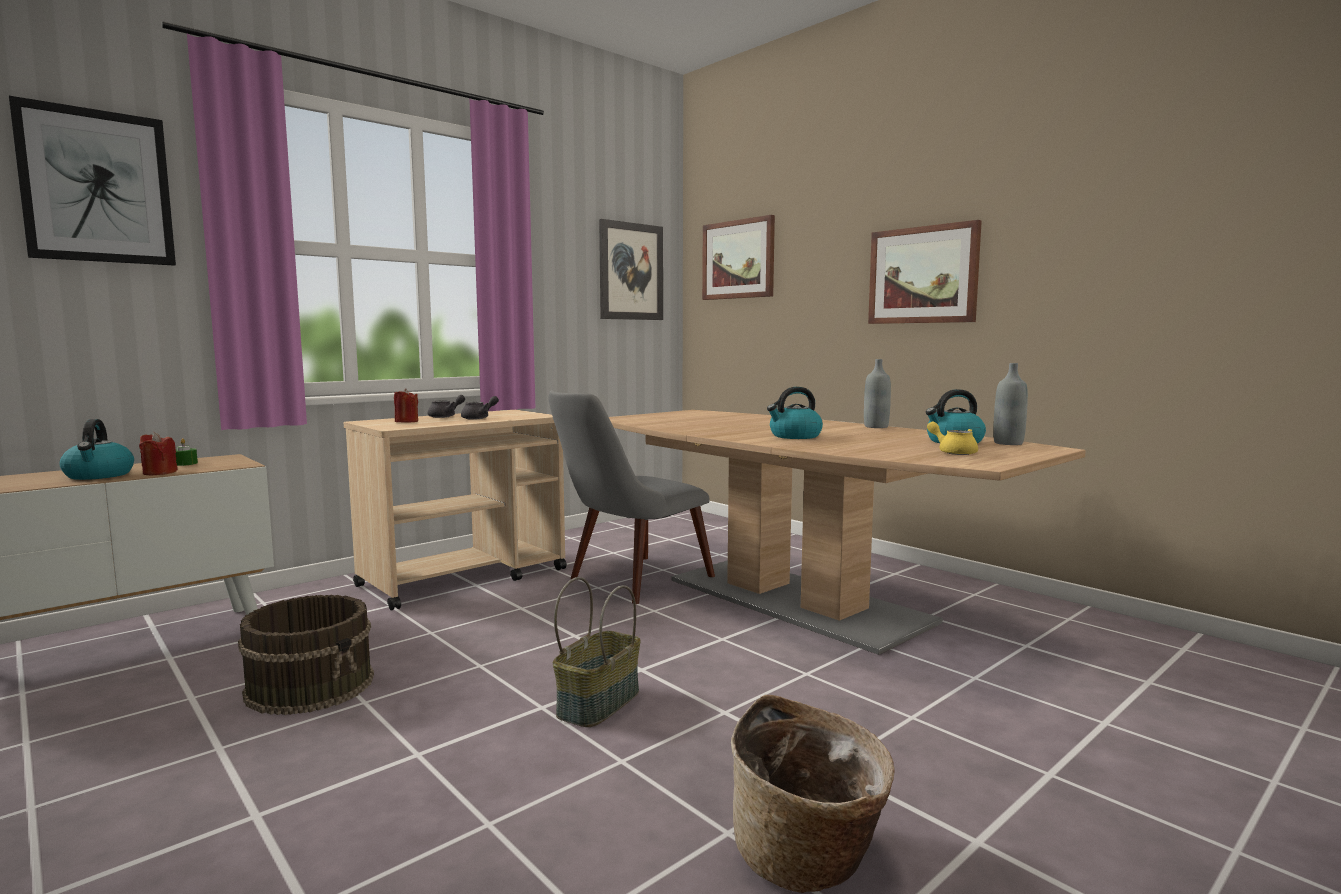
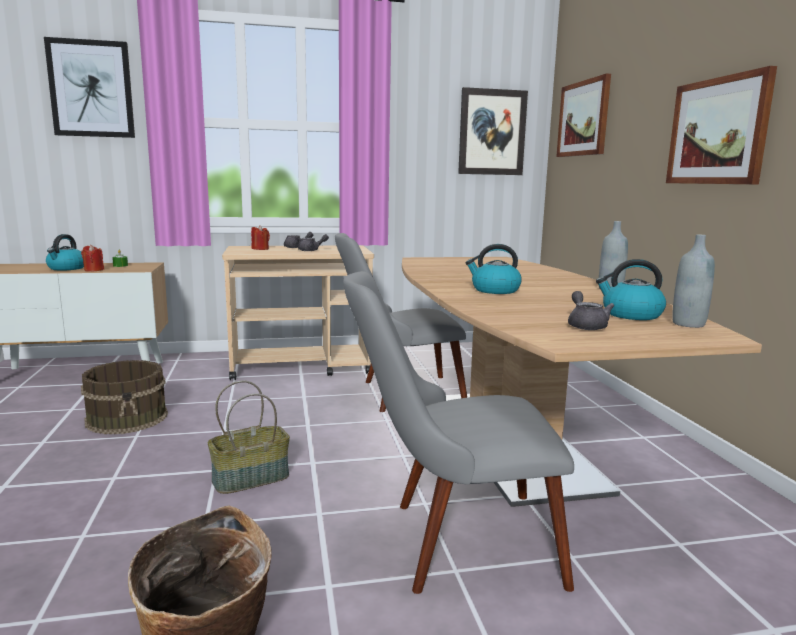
camera: 30 degrees right, 5 degrees up
yellow teapot [927,421,978,455] -> grey teapot [568,291,614,330]
none -> grey chair [343,271,574,594]

